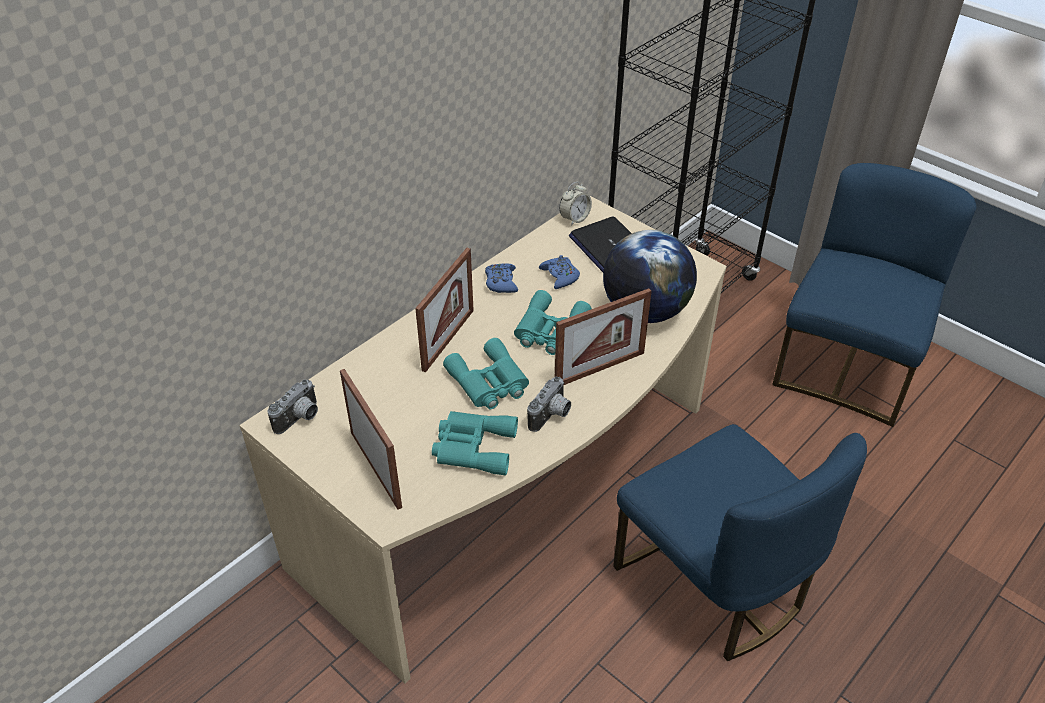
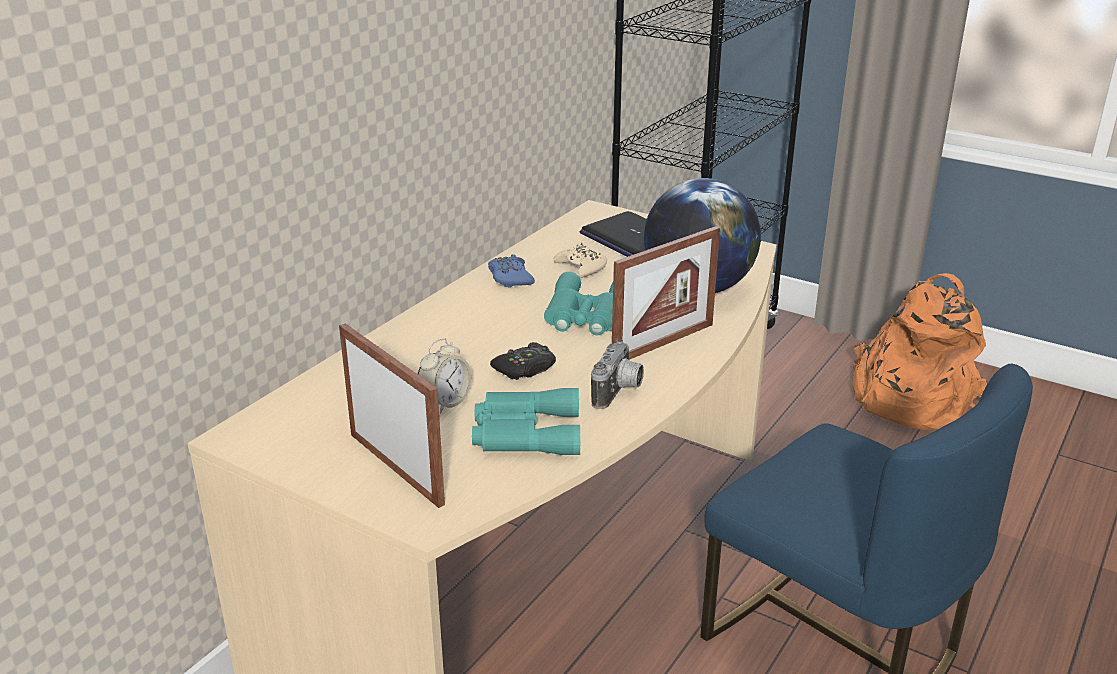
camera: 10 degrees left, 15 degrees down
camera [268,379,318,434] -> none
picture frame [415,248,474,372] -> none
turquoise binoculars [443,338,529,409] -> black game controller [490,342,556,380]
blue game controller [539,255,580,289] -> beige game controller [553,242,607,278]
alarm clock [559,182,592,226] -> alarm clock moved to [418,338,471,413]
blue chair [772,163,976,427] -> orange backpack [852,273,988,430]

